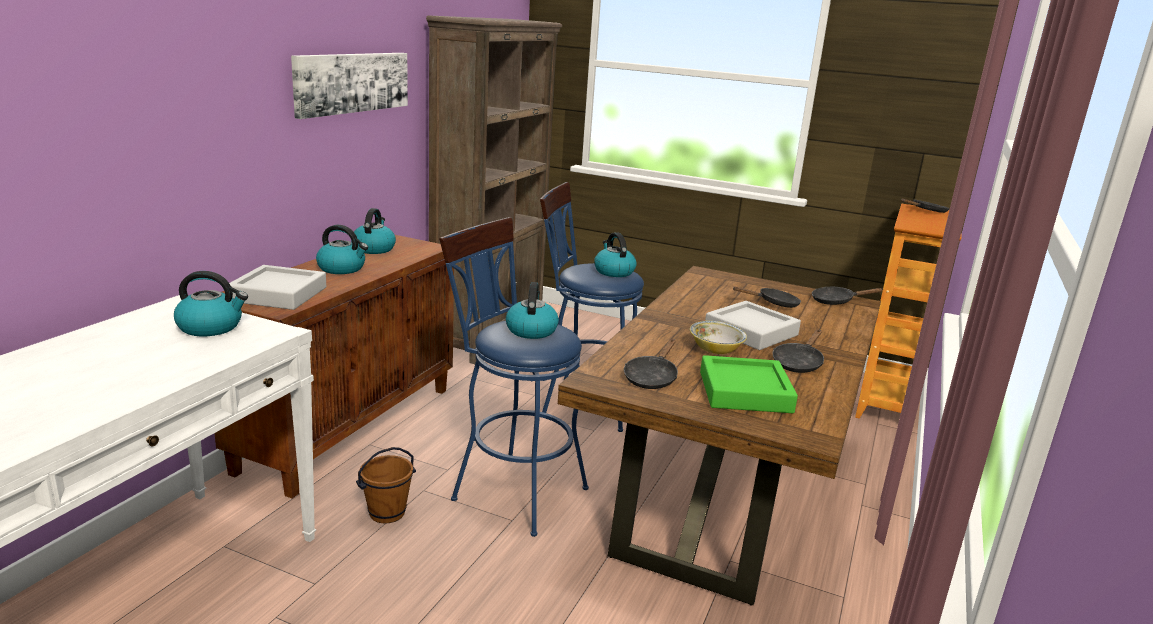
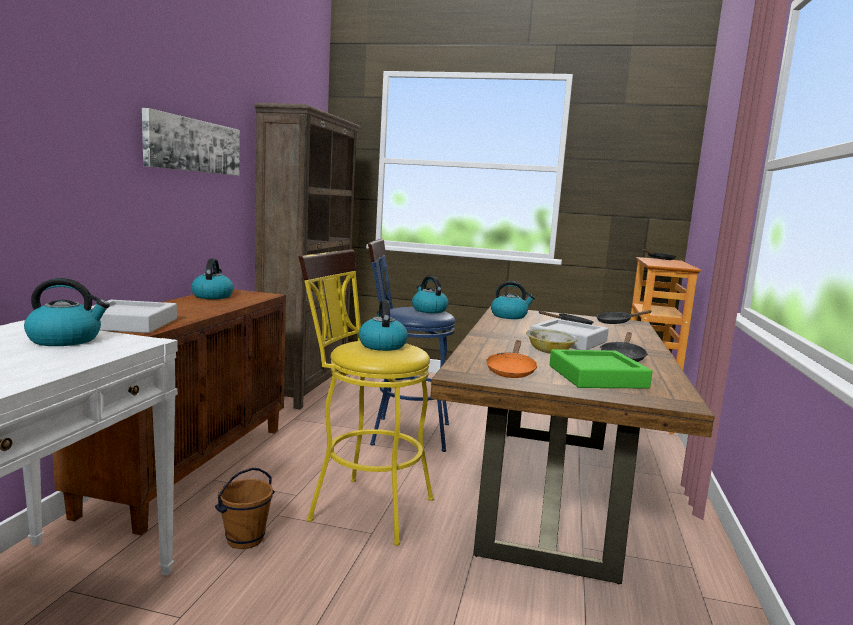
camera: 10 degrees left, 10 degrees down
kettle [316,225,368,274] -> kettle moved to [491,281,535,319]
blue stool [439,217,589,537] -> yellow stool [299,249,434,546]
black frying pan [624,339,678,389] -> orange frying pan [486,340,538,378]

